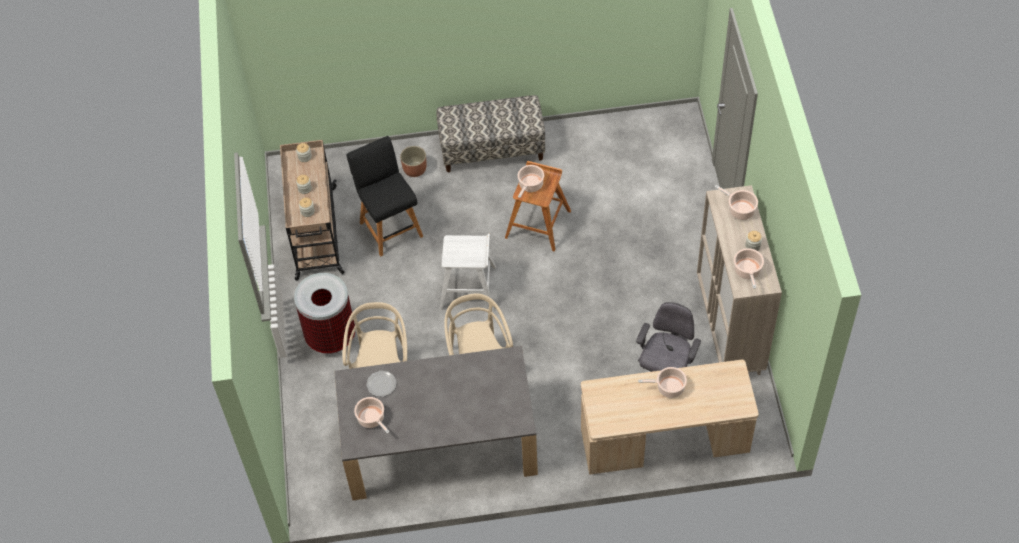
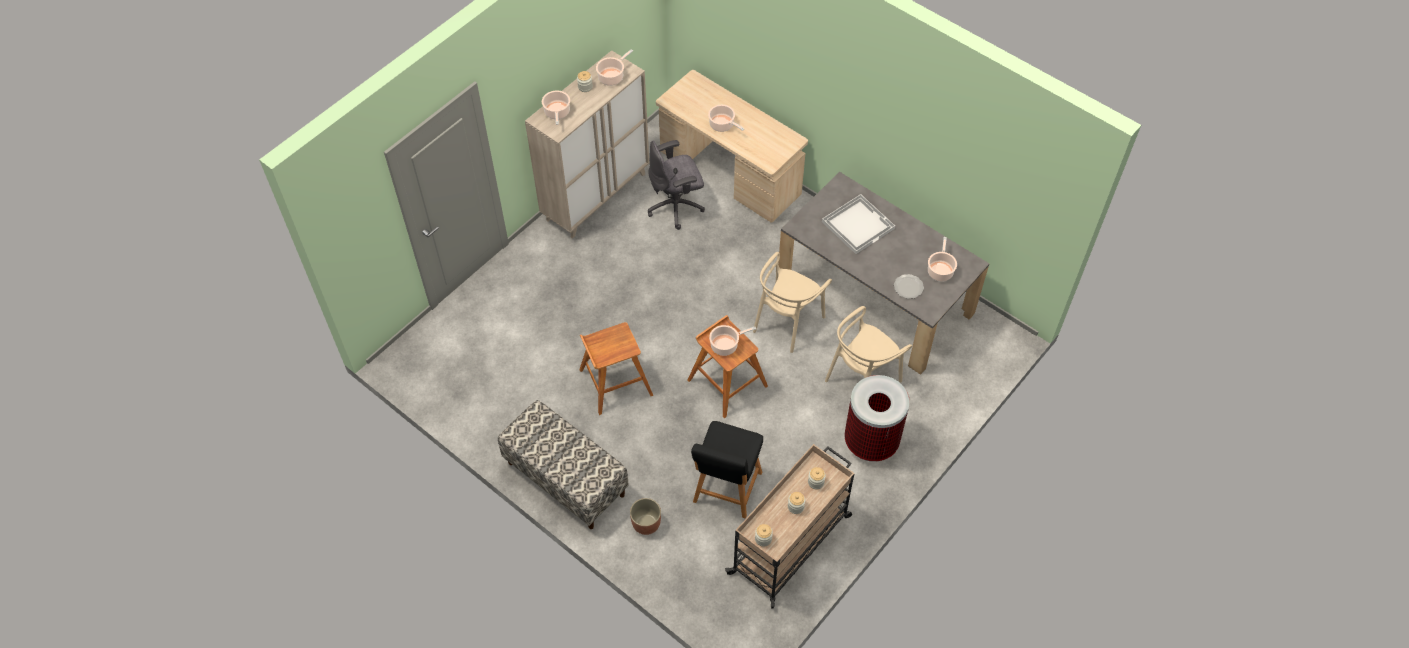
camera: 135 degrees left, 0 degrees up
white stool [440,234,496,311] -> brown stool [687,315,768,418]
cooking pot [518,165,544,198] -> cooking pot moved to [709,325,756,356]
none -> white tray [822,194,895,254]

